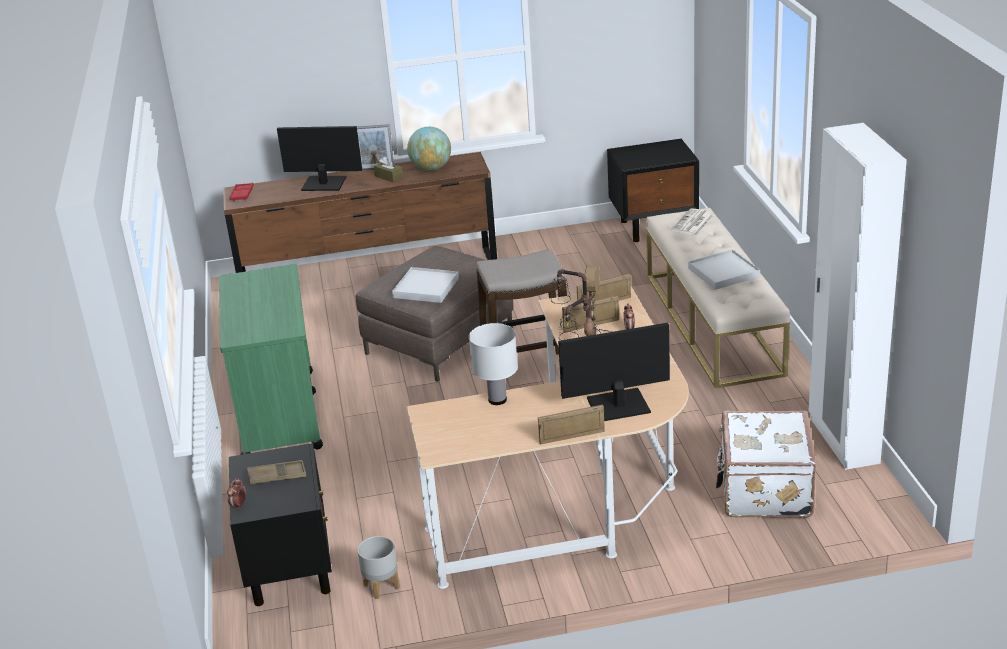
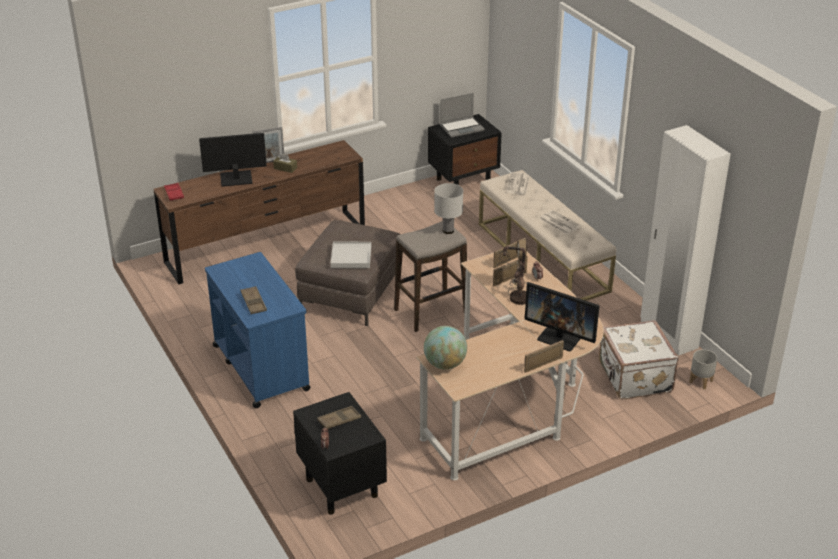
camera: 20 degrees left, 5 degrees up
green cart [219,264,323,455] -> blue cart [205,252,311,408]
grey planter [358,536,400,599] -> grey planter moved to [689,349,717,389]
globe [407,127,451,171] -> globe moved to [424,326,467,369]
white table lamp [469,323,518,405] -> white table lamp moved to [434,183,463,234]
monitor [558,323,670,421] -> monitor turned 120 degrees counterclockwise [525,282,600,351]
white tray [688,250,760,290] -> newspaper [539,210,581,234]
none -> brown tray [241,286,267,314]
none -> laptop [440,93,485,138]

